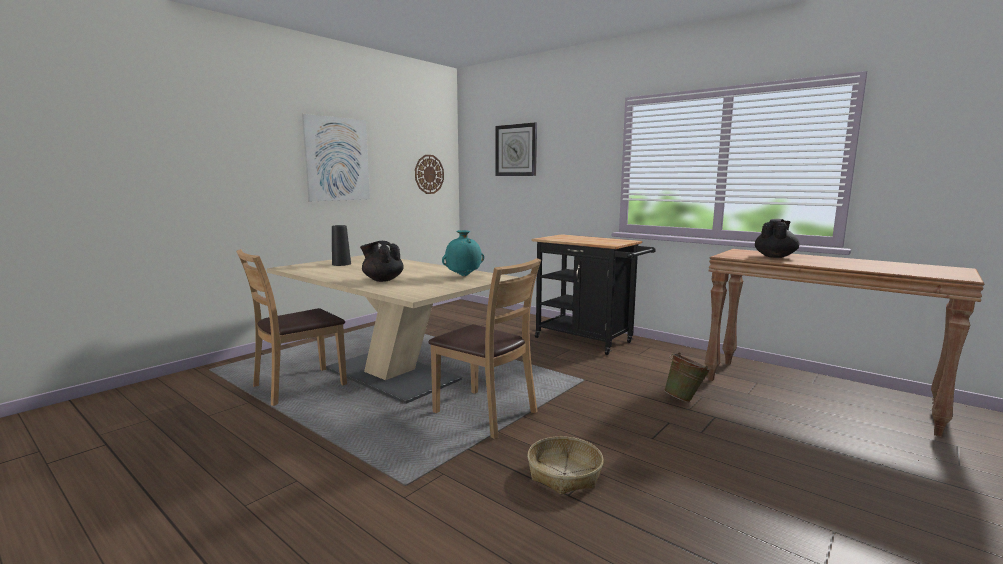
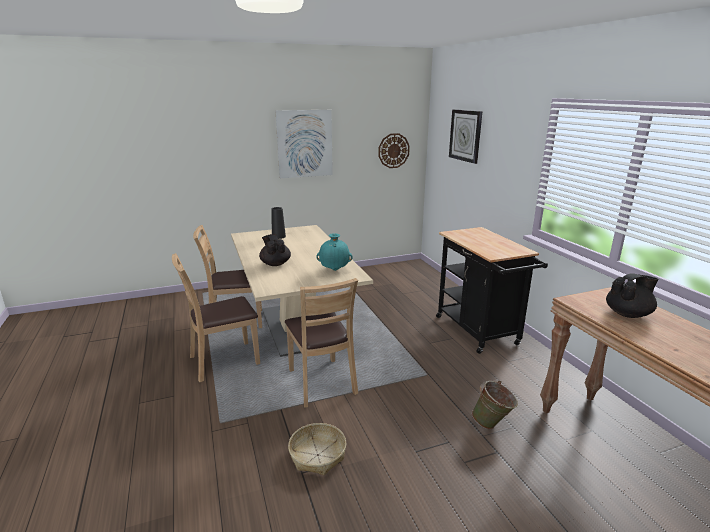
camera: 30 degrees right, 10 degrees up
none -> brown chair [172,253,260,382]

